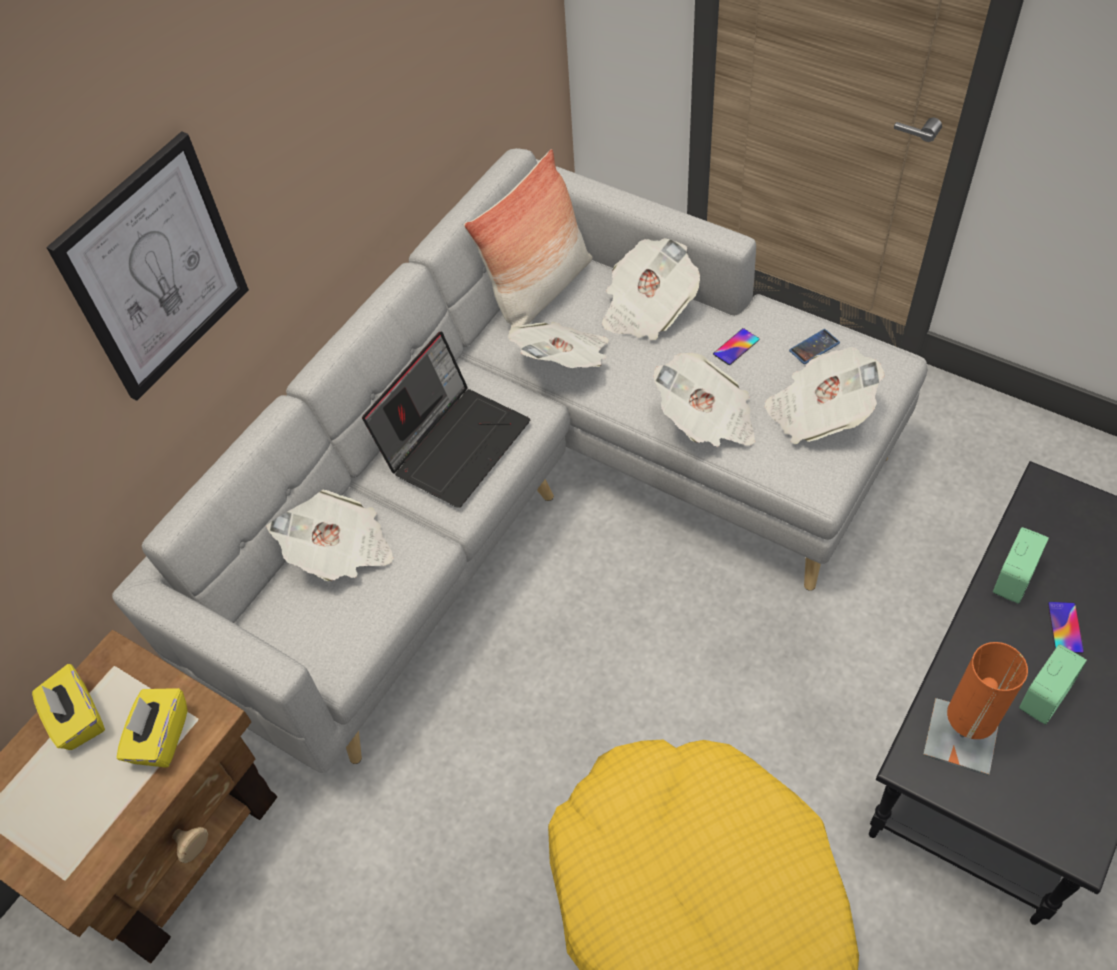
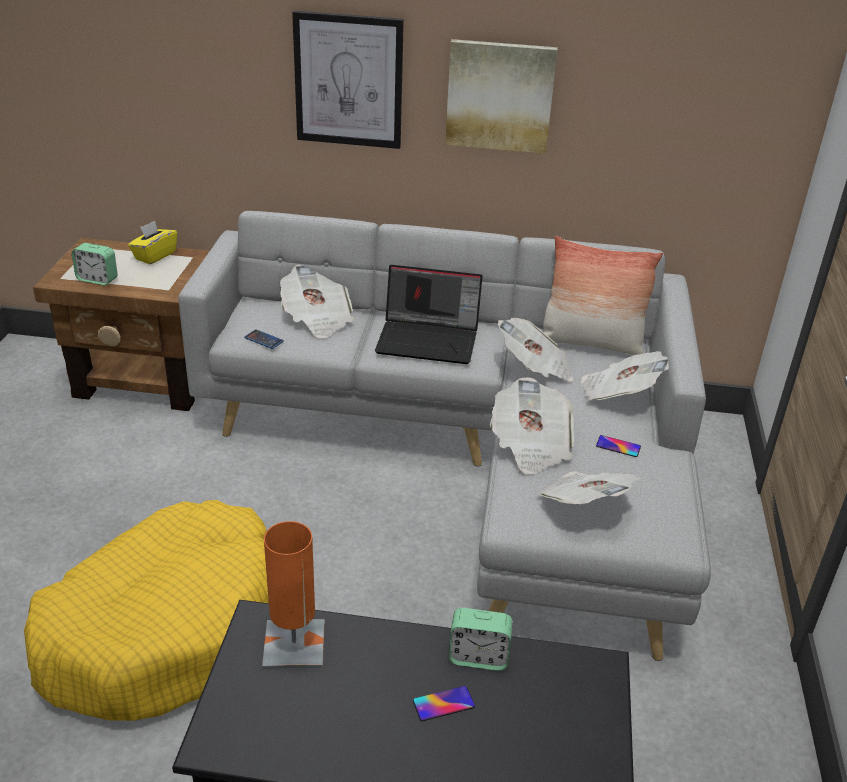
camera: 60 degrees right, 20 degrees down
yellow tissue box [117,688,188,768] -> none
phone [789,329,840,364] -> phone moved to [244,329,284,349]
alarm clock [1019,644,1087,725] -> alarm clock moved to [72,243,118,285]
none -> picture [445,39,558,154]

